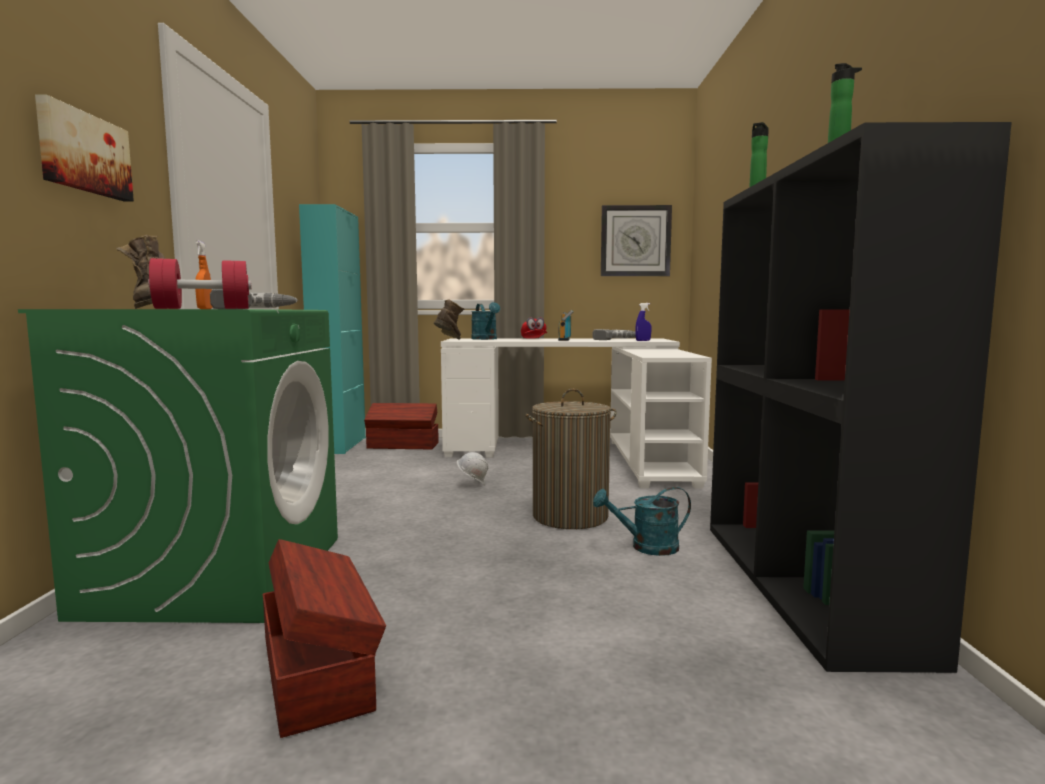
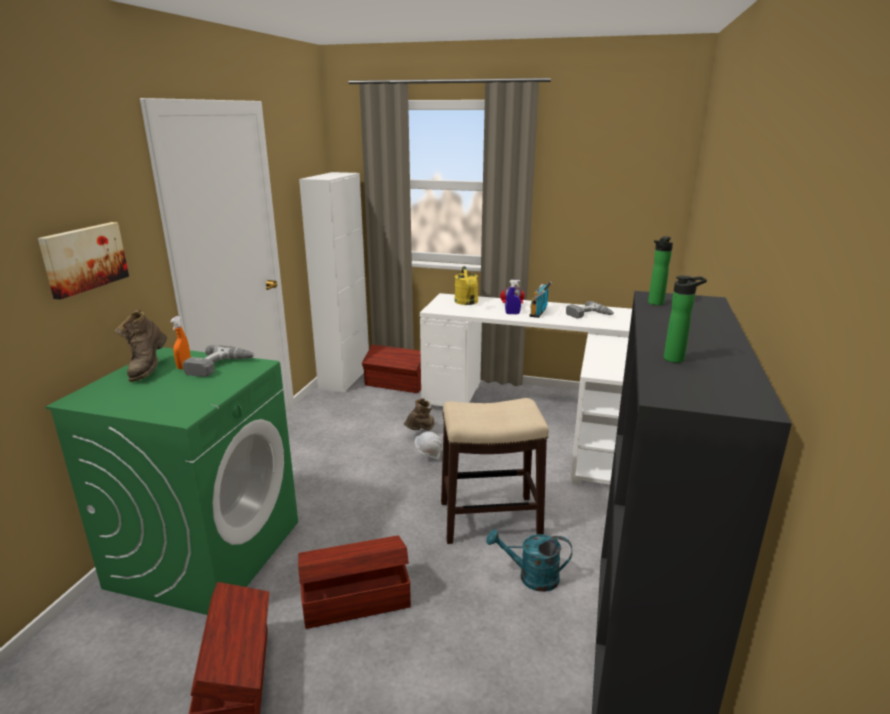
camera: 15 degrees right, 15 degrees up
red dumbbell [148,258,251,309] -> none
turquoise cabinet [299,204,366,454] -> white cabinet [299,172,369,393]
brown boot [434,299,465,340] -> brown boot moved to [404,398,435,431]
turquoise watering can [471,302,500,340] -> yellow watering can [454,266,478,305]
laundry basket [525,388,616,529] -> stool [441,398,549,544]
wall clock [601,205,672,276] -> none
blue spray bottle [635,303,651,341] -> blue spray bottle moved to [505,280,521,314]
none -> brown storage box [298,536,411,629]

